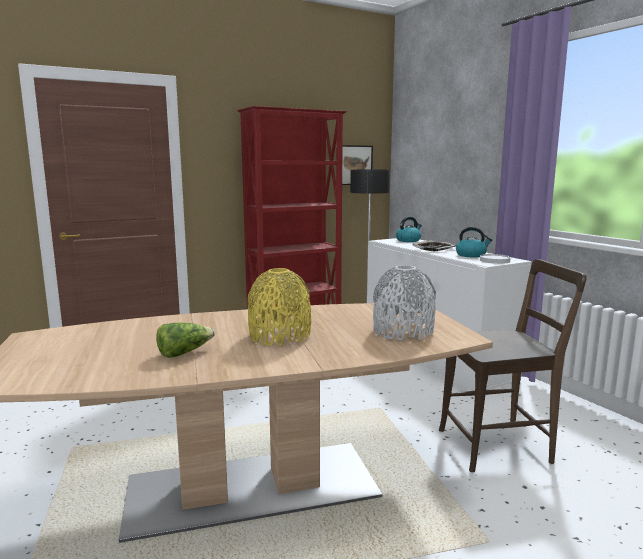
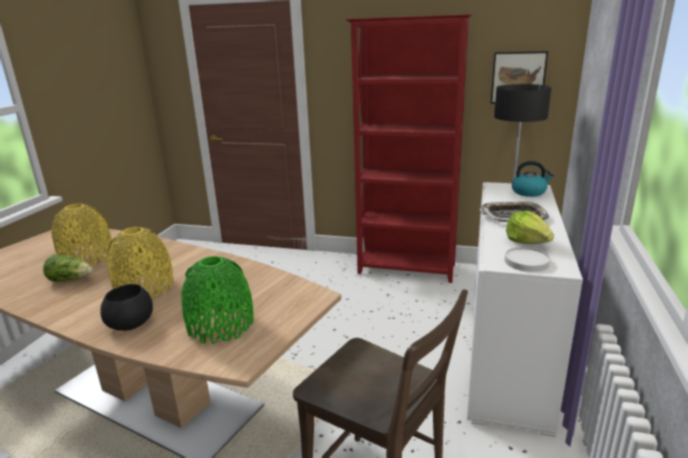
camera: 45 degrees right, 10 degrees up
grey vase [373,265,436,340] -> green vase [181,256,253,344]
kettle [456,227,492,257] -> lettuce [506,211,554,244]
none -> yellow vase [51,203,112,266]
none -> black bowl [100,284,153,331]

